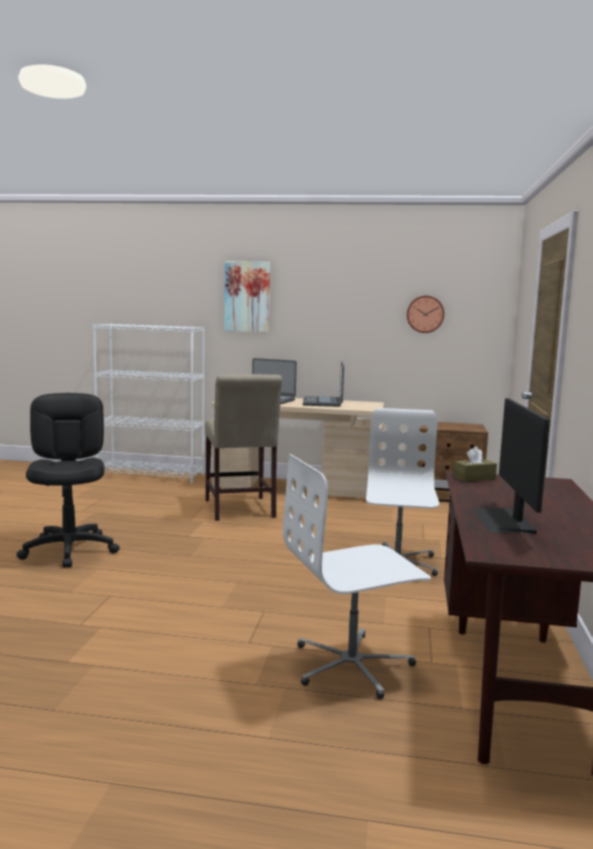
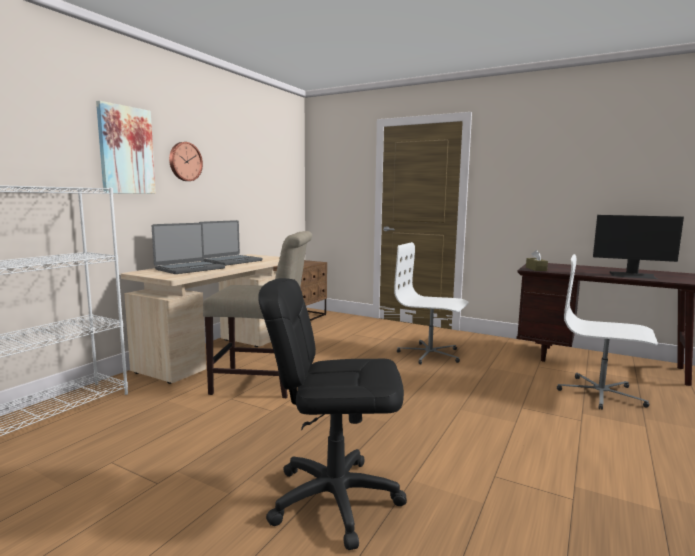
camera: 70 degrees left, 0 degrees up
white office chair [283,454,431,699] -> white office chair turned 120 degrees clockwise [557,254,658,410]
laptop [303,361,344,407] -> laptop turned 75 degrees counterclockwise [199,220,262,266]
wall clock [407,296,444,333] -> wall clock moved to [169,142,203,181]

